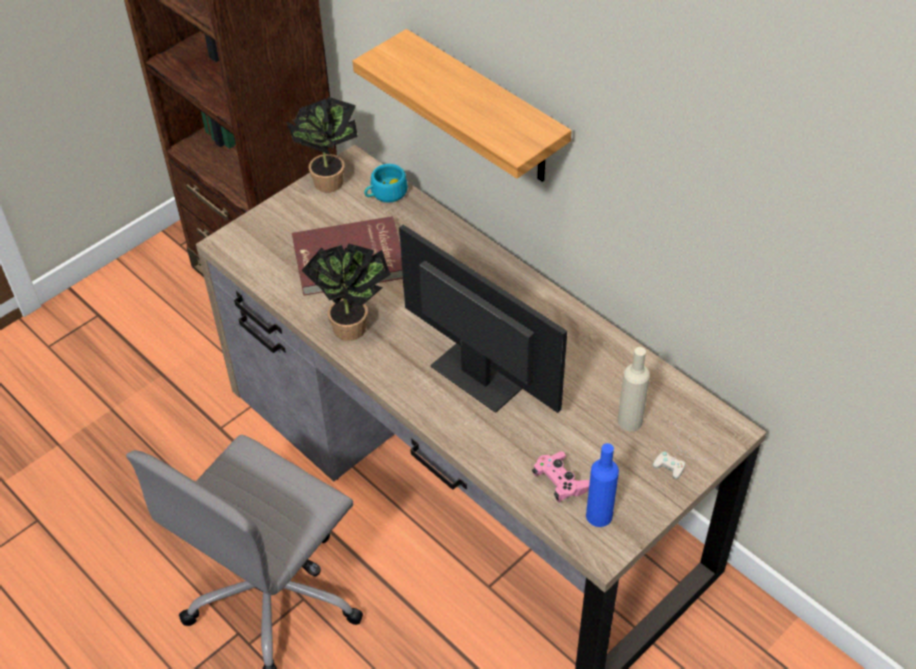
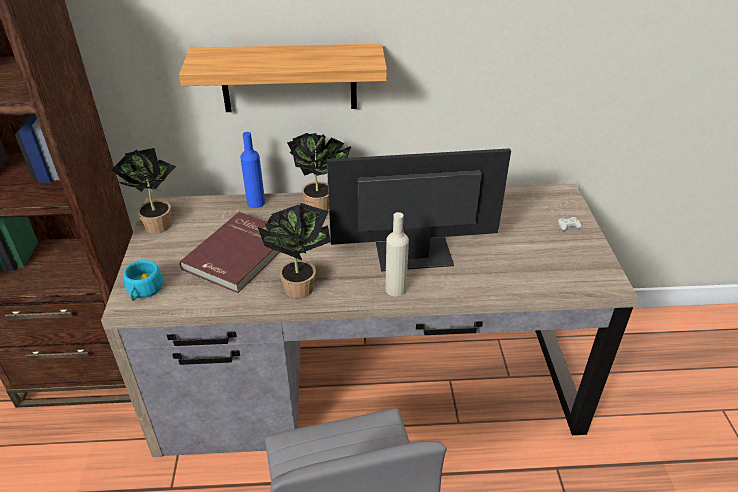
camera: 50 degrees left, 10 degrees down
turquoise cup [364,164,408,203] -> turquoise cup moved to [123,260,163,301]
pink game controller [532,451,590,503] -> none
blue bottle [586,443,619,527] -> blue bottle moved to [240,132,265,208]
beige bottle [617,347,650,431] -> beige bottle moved to [385,212,409,296]
none -> potted plant [287,133,351,210]

